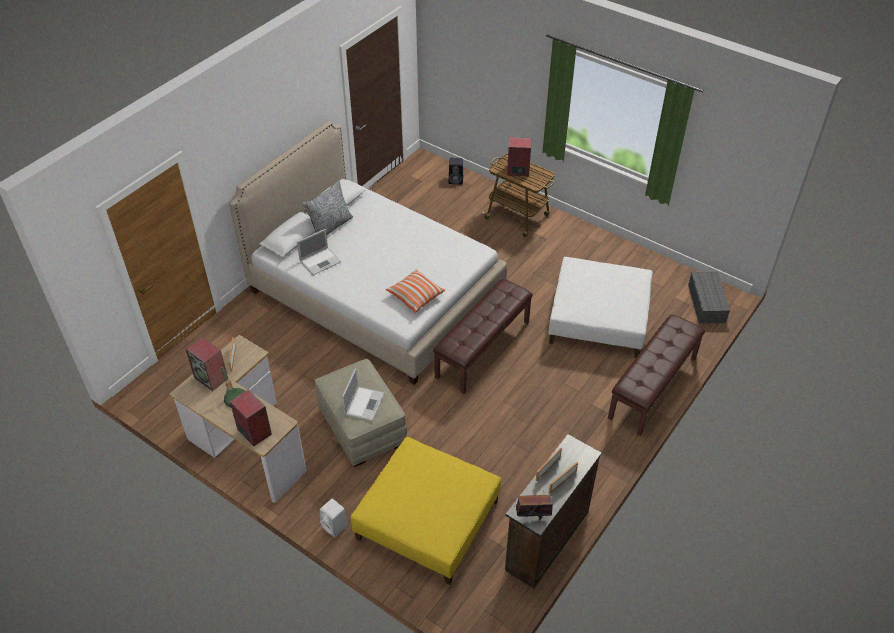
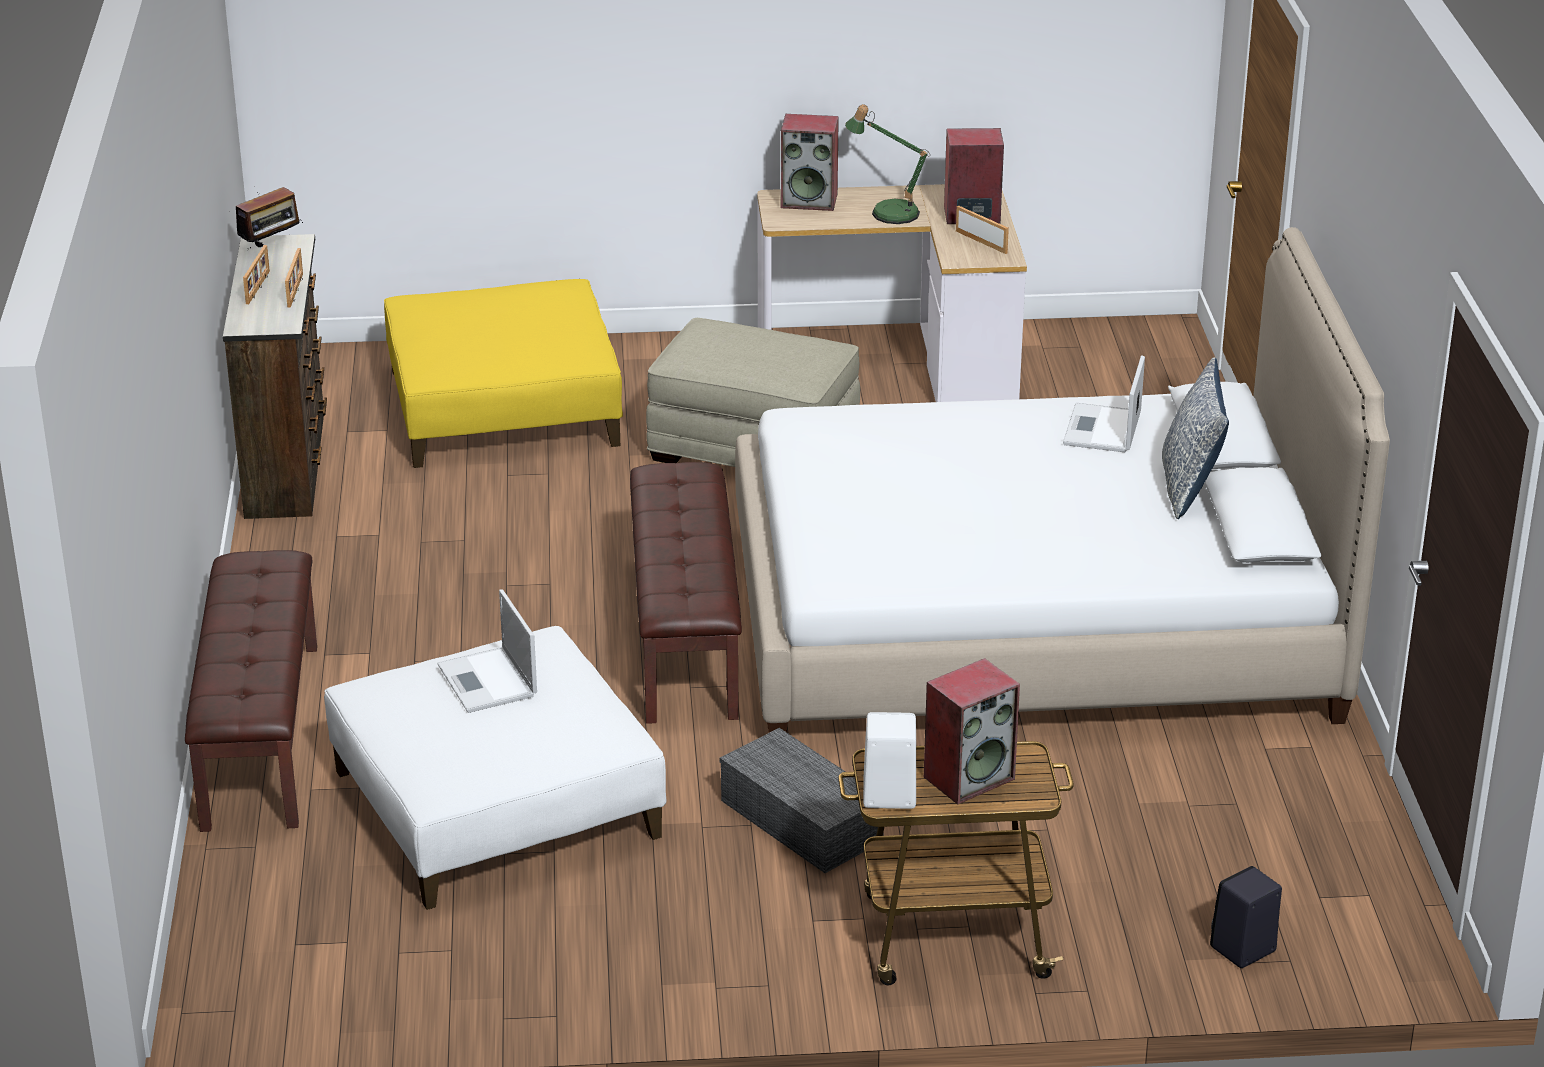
camera: 140 degrees right, 15 degrees down
white speaker [320,499,347,537] -> white speaker moved to [863,712,916,809]
laptop [342,369,384,421] -> laptop moved to [437,589,537,713]
pillow [386,269,445,313] -> none
grey storage box [688,272,730,324] -> grey storage box moved to [720,728,884,873]

